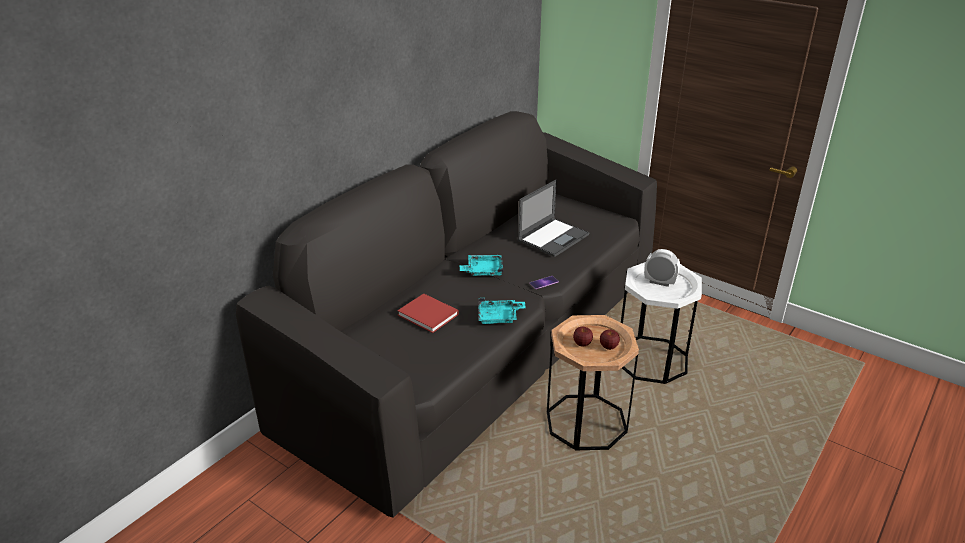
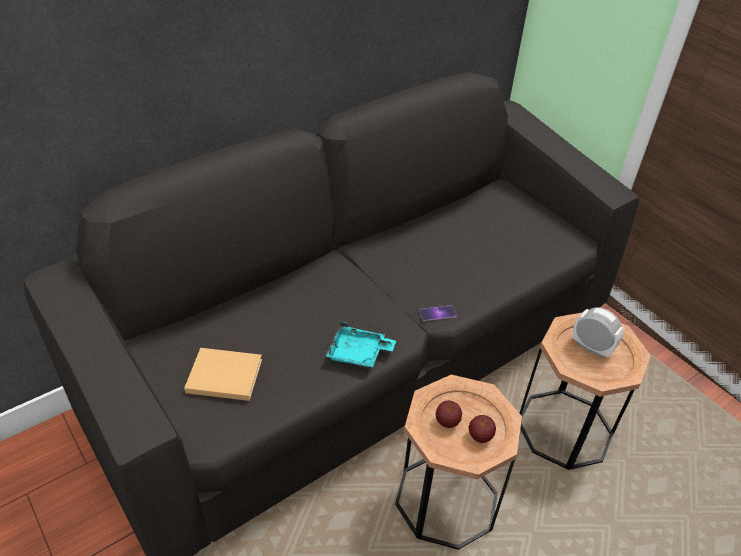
camera: 15 degrees right, 10 degrees up
red book [397,294,459,333] -> none
turquoise tray [460,255,504,276] -> none
laptop [518,180,589,257] -> none
white side table [621,262,702,384] -> brown side table [520,312,651,470]
none -> beige book [184,348,262,401]

